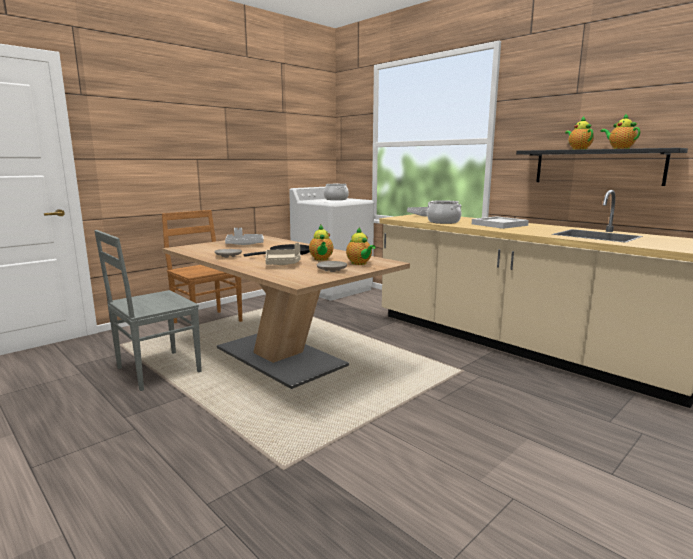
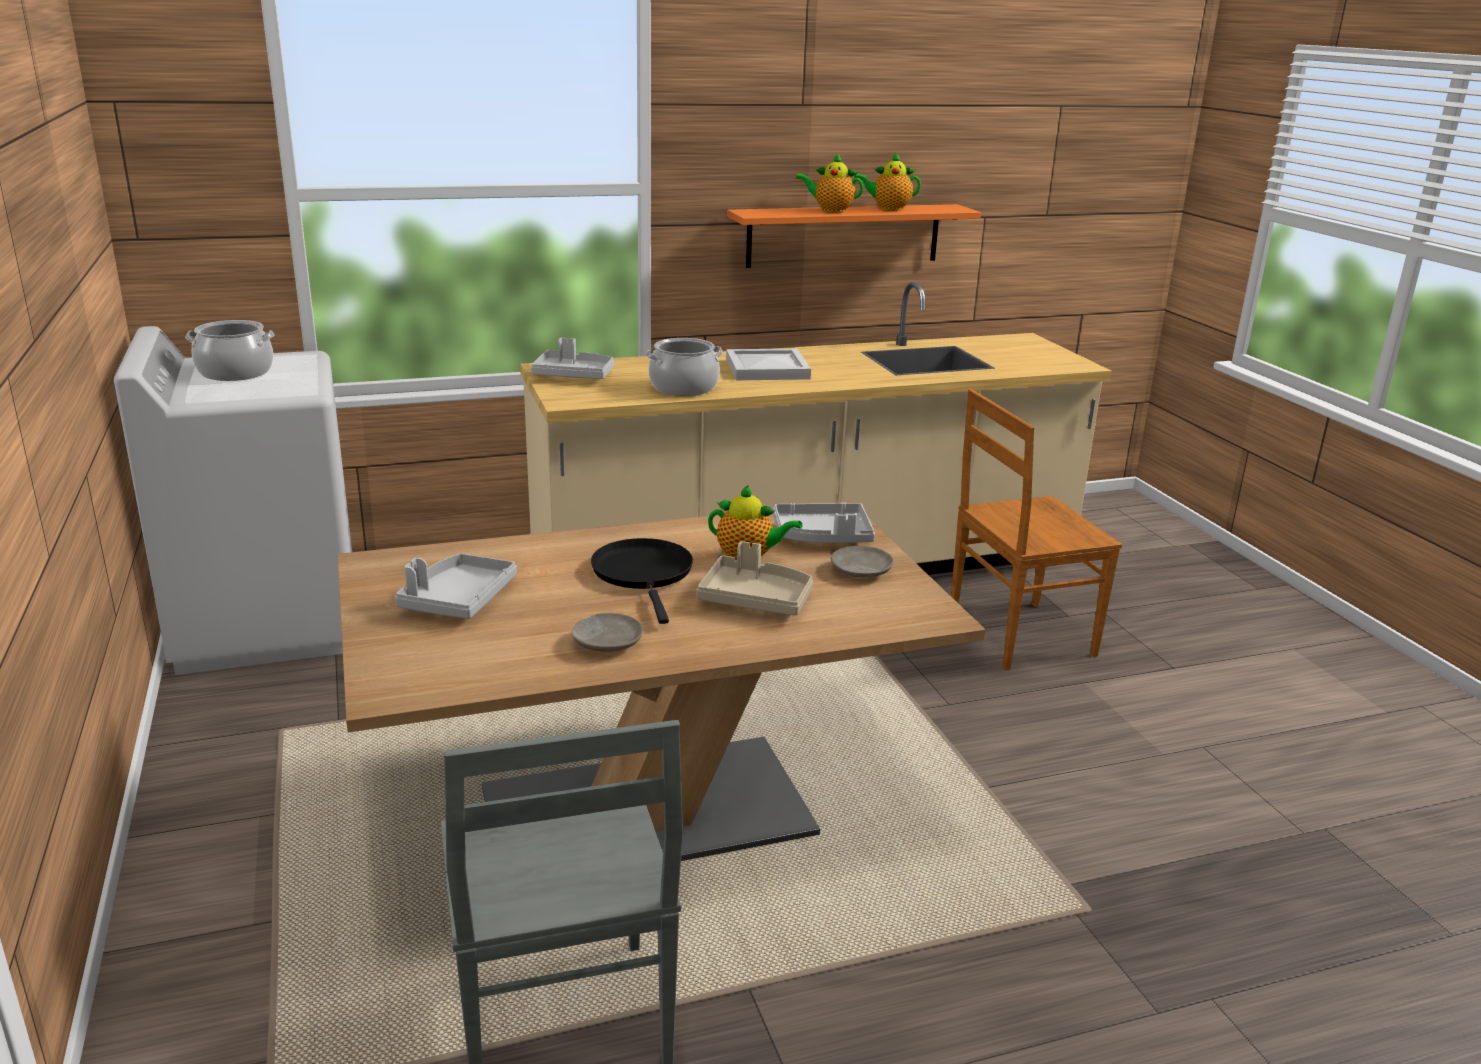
camera: 65 degrees left, 10 degrees up
brown chair [162,210,242,323] -> brown chair moved to [951,389,1122,671]
teapot [346,227,376,265] -> grey tray [773,503,875,543]
black shelf [516,148,688,186] -> orange shelf [727,204,981,268]

